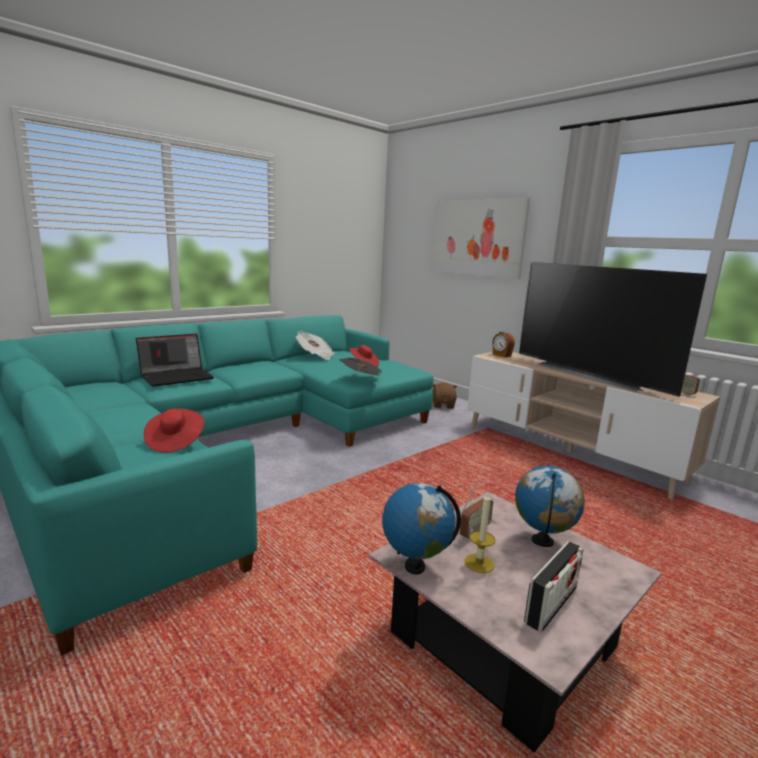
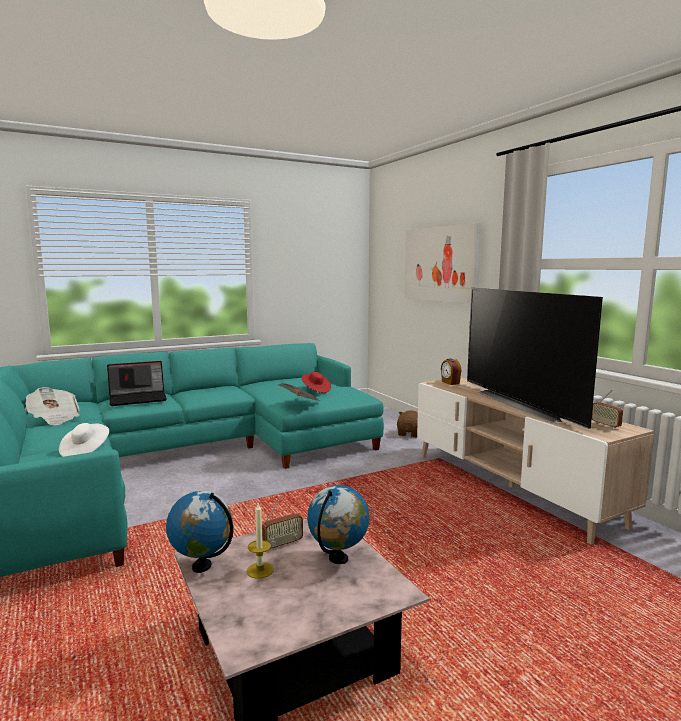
camera: 15 degrees right, 5 degrees down
red hat [144,409,204,453] -> white hat [59,423,109,457]
newspaper [296,331,335,360] -> newspaper moved to [25,387,80,425]
radio [524,541,584,632] -> none

